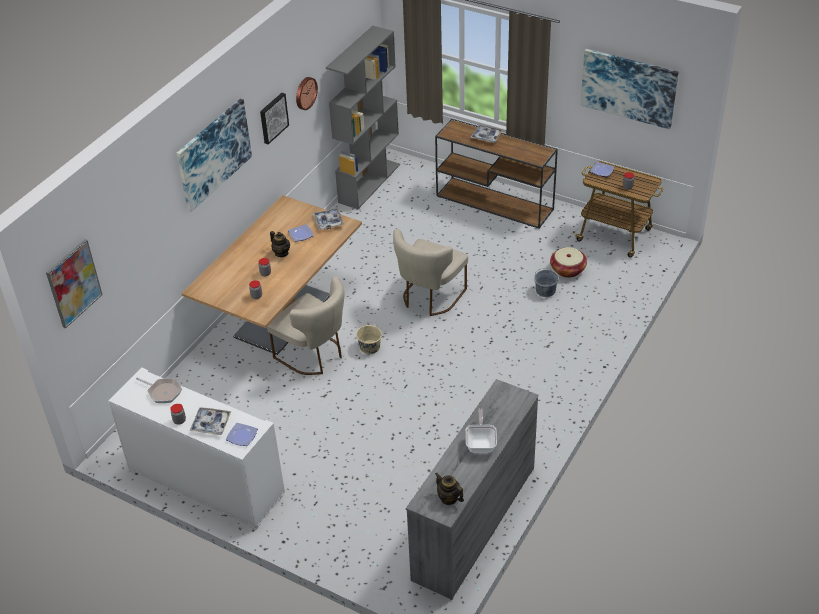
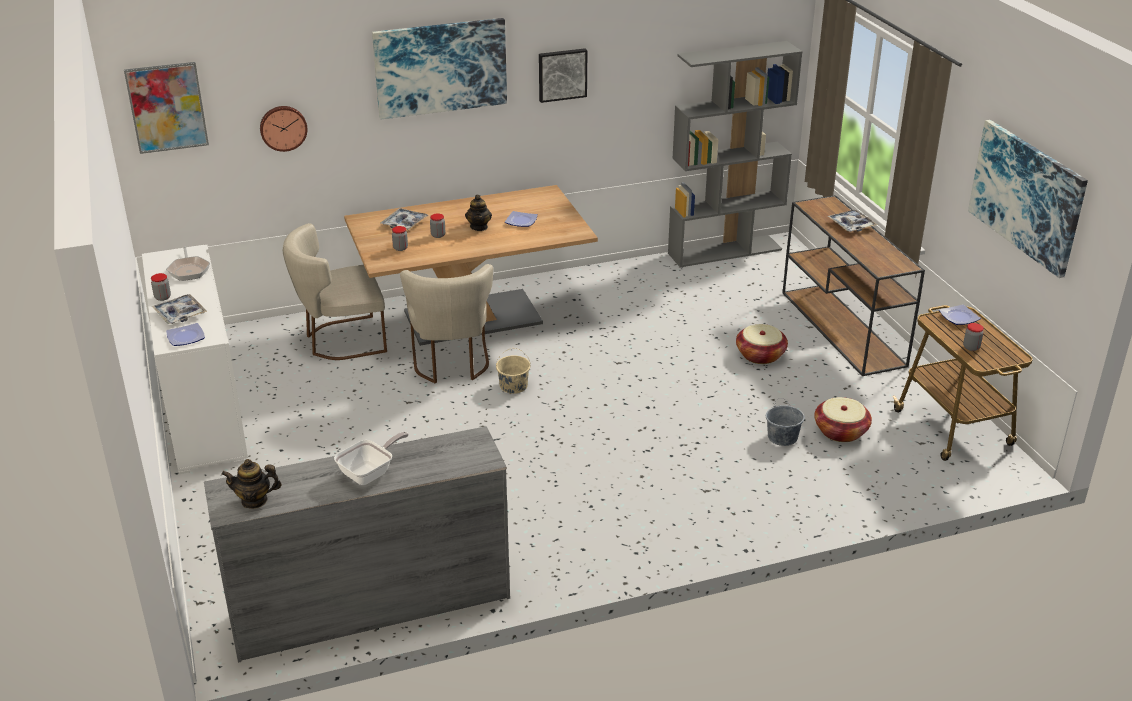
camera: 40 degrees right, 10 degrees down
wall clock [296,77,318,110] -> wall clock moved to [260,106,308,152]
tray [313,208,344,230] -> tray moved to [381,208,428,230]
beige chair [393,229,468,316] -> beige chair moved to [283,223,387,360]
teapot [435,473,464,505] -> teapot turned 90 degrees counterclockwise [221,459,282,509]
none -> basket [736,324,788,364]

